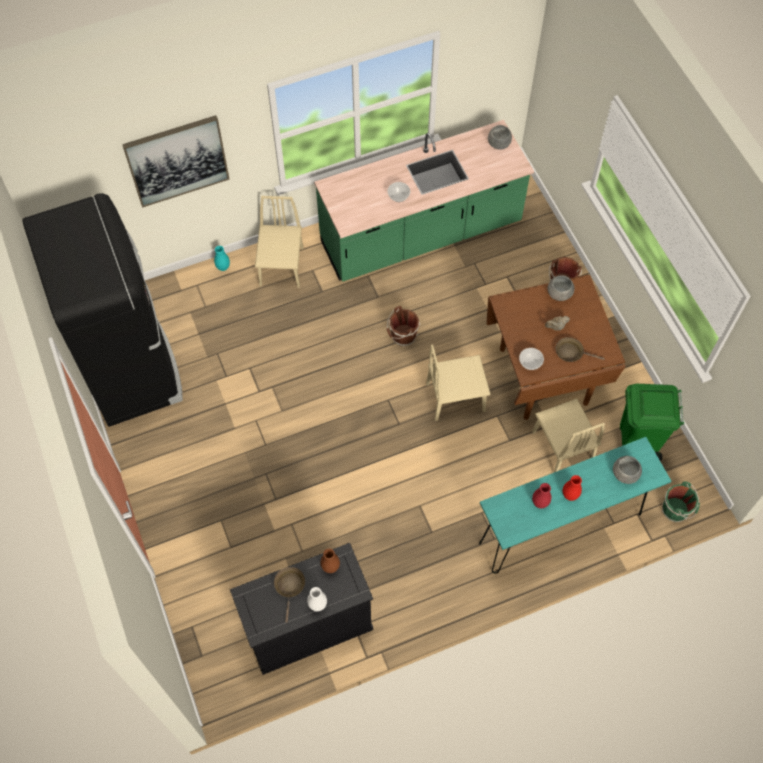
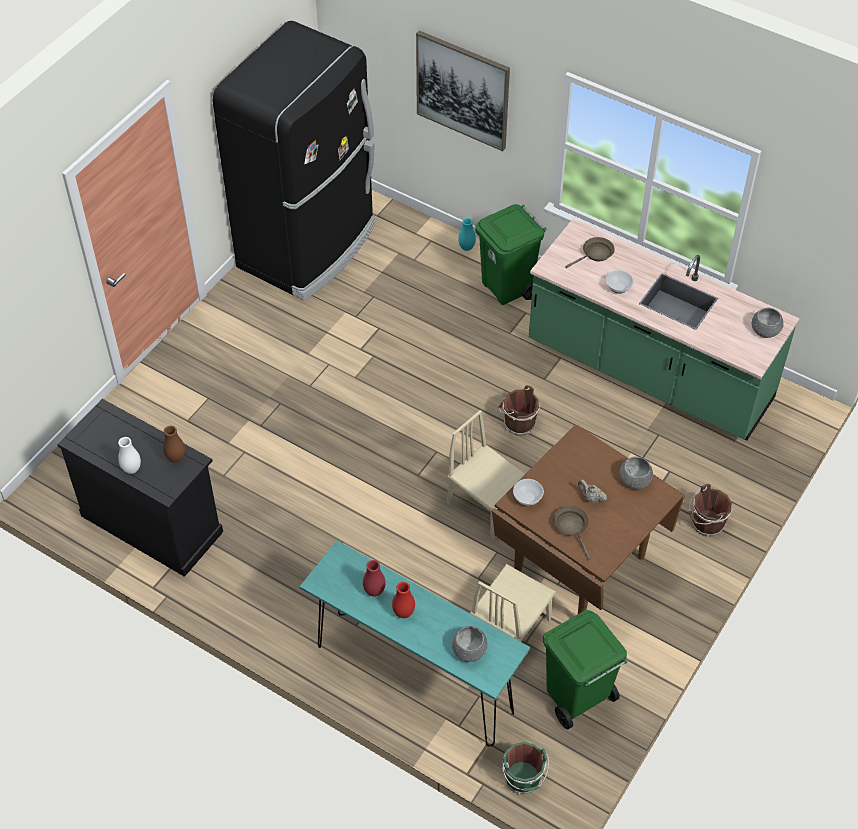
camera: 55 degrees right, 10 degrees down
beige chair [255,196,303,288] -> green trash can [475,204,547,305]
brown frying pan [274,567,305,623] -> brown frying pan moved to [566,237,615,268]

